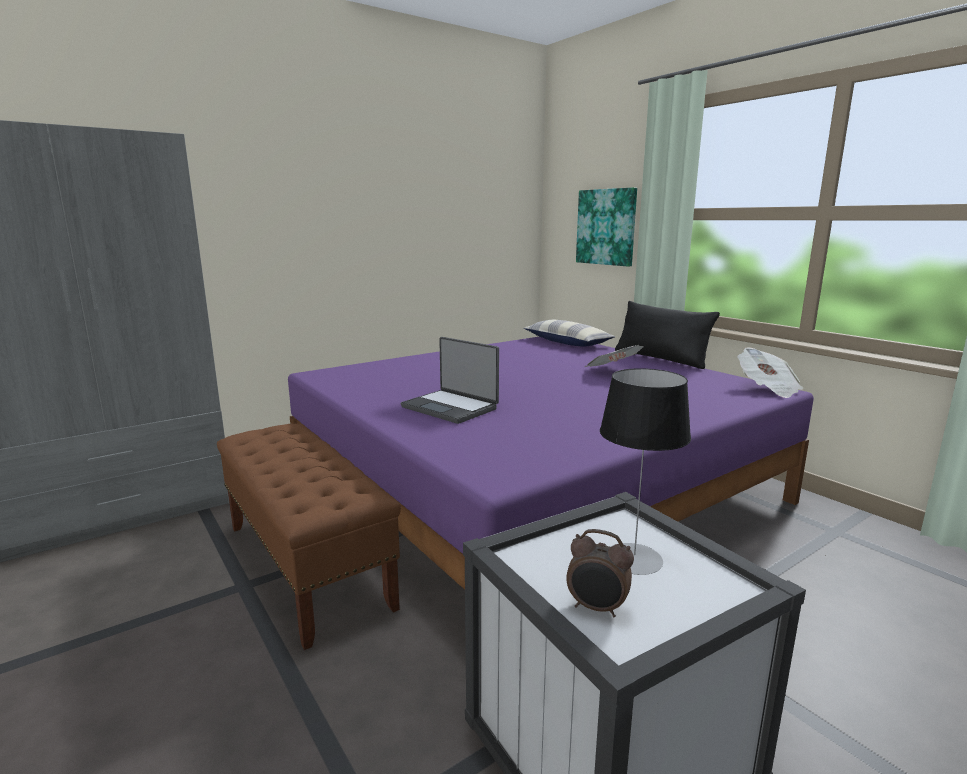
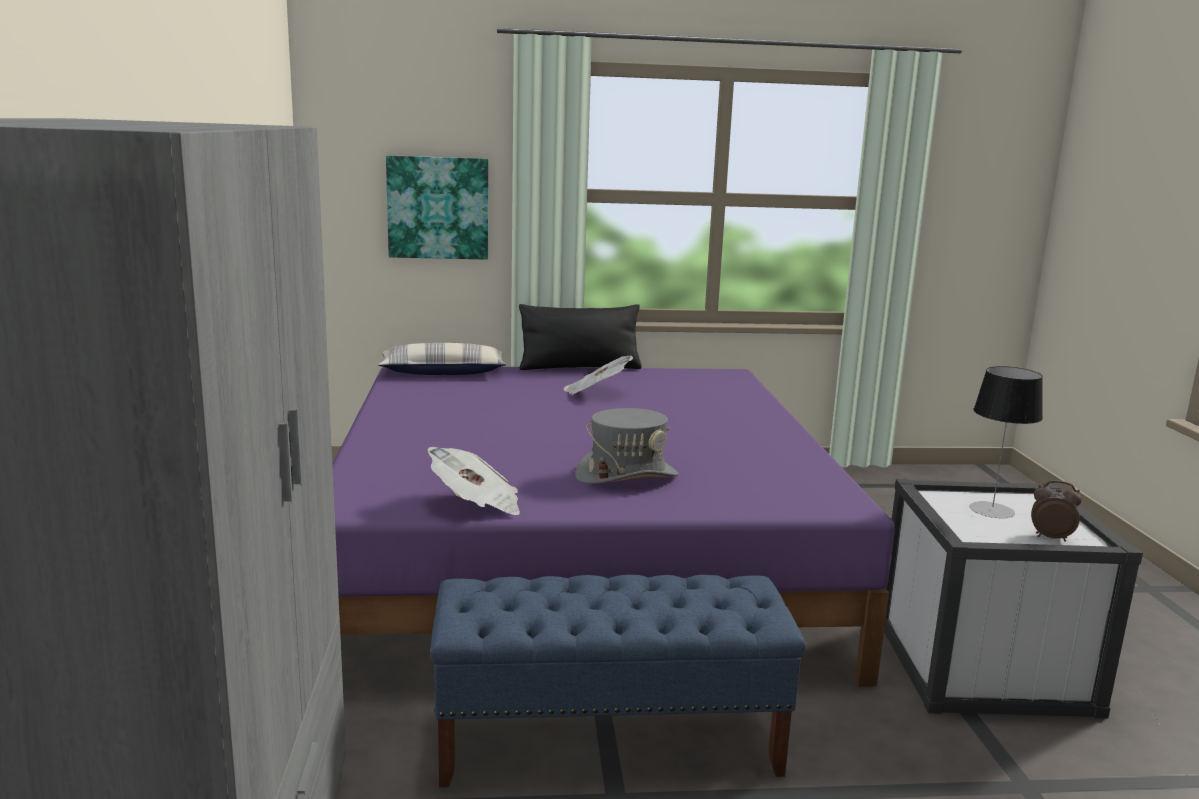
camera: 60 degrees left, 0 degrees up
brown bench [217,424,401,650] -> blue bench [430,575,806,787]
laptop [401,337,499,424] -> grey hat [575,408,679,484]
alarm clock [566,529,634,617] -> alarm clock turned 120 degrees counterclockwise [1031,480,1082,542]
newspaper [737,348,803,398] -> newspaper moved to [428,447,520,515]

